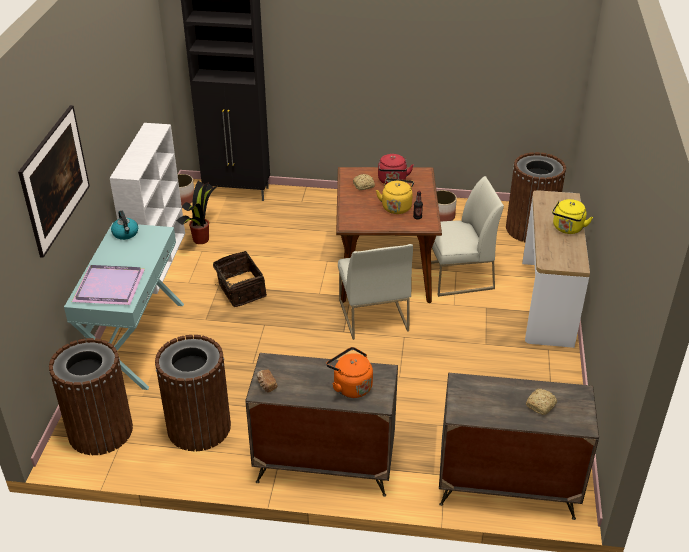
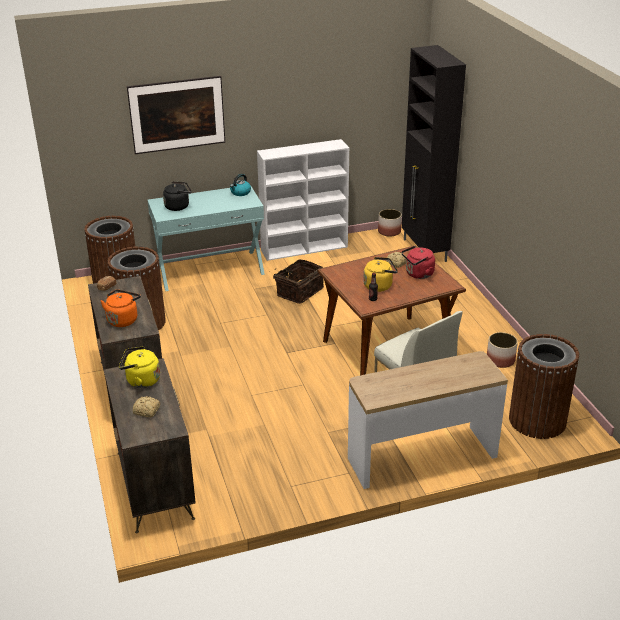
camera: 65 degrees right, 5 degrees down
purple tray [72,265,145,305] -> black kettle [163,182,192,211]
potted plant [176,181,217,244] -> none
white chair [338,244,413,340] -> none
yellow kettle [552,199,593,234] -> yellow kettle moved to [119,346,160,388]

